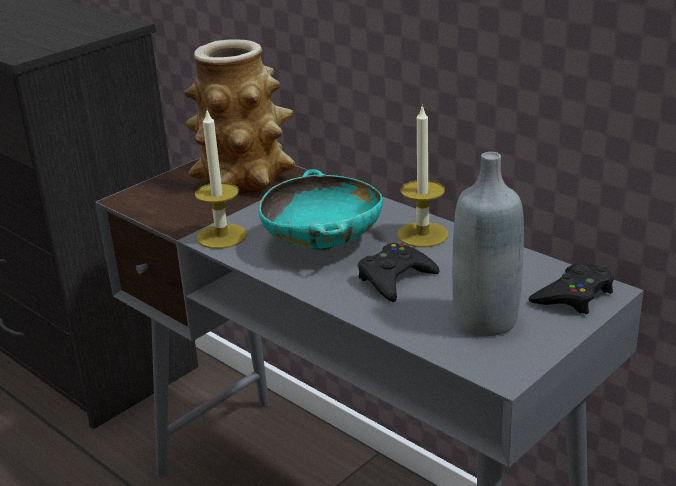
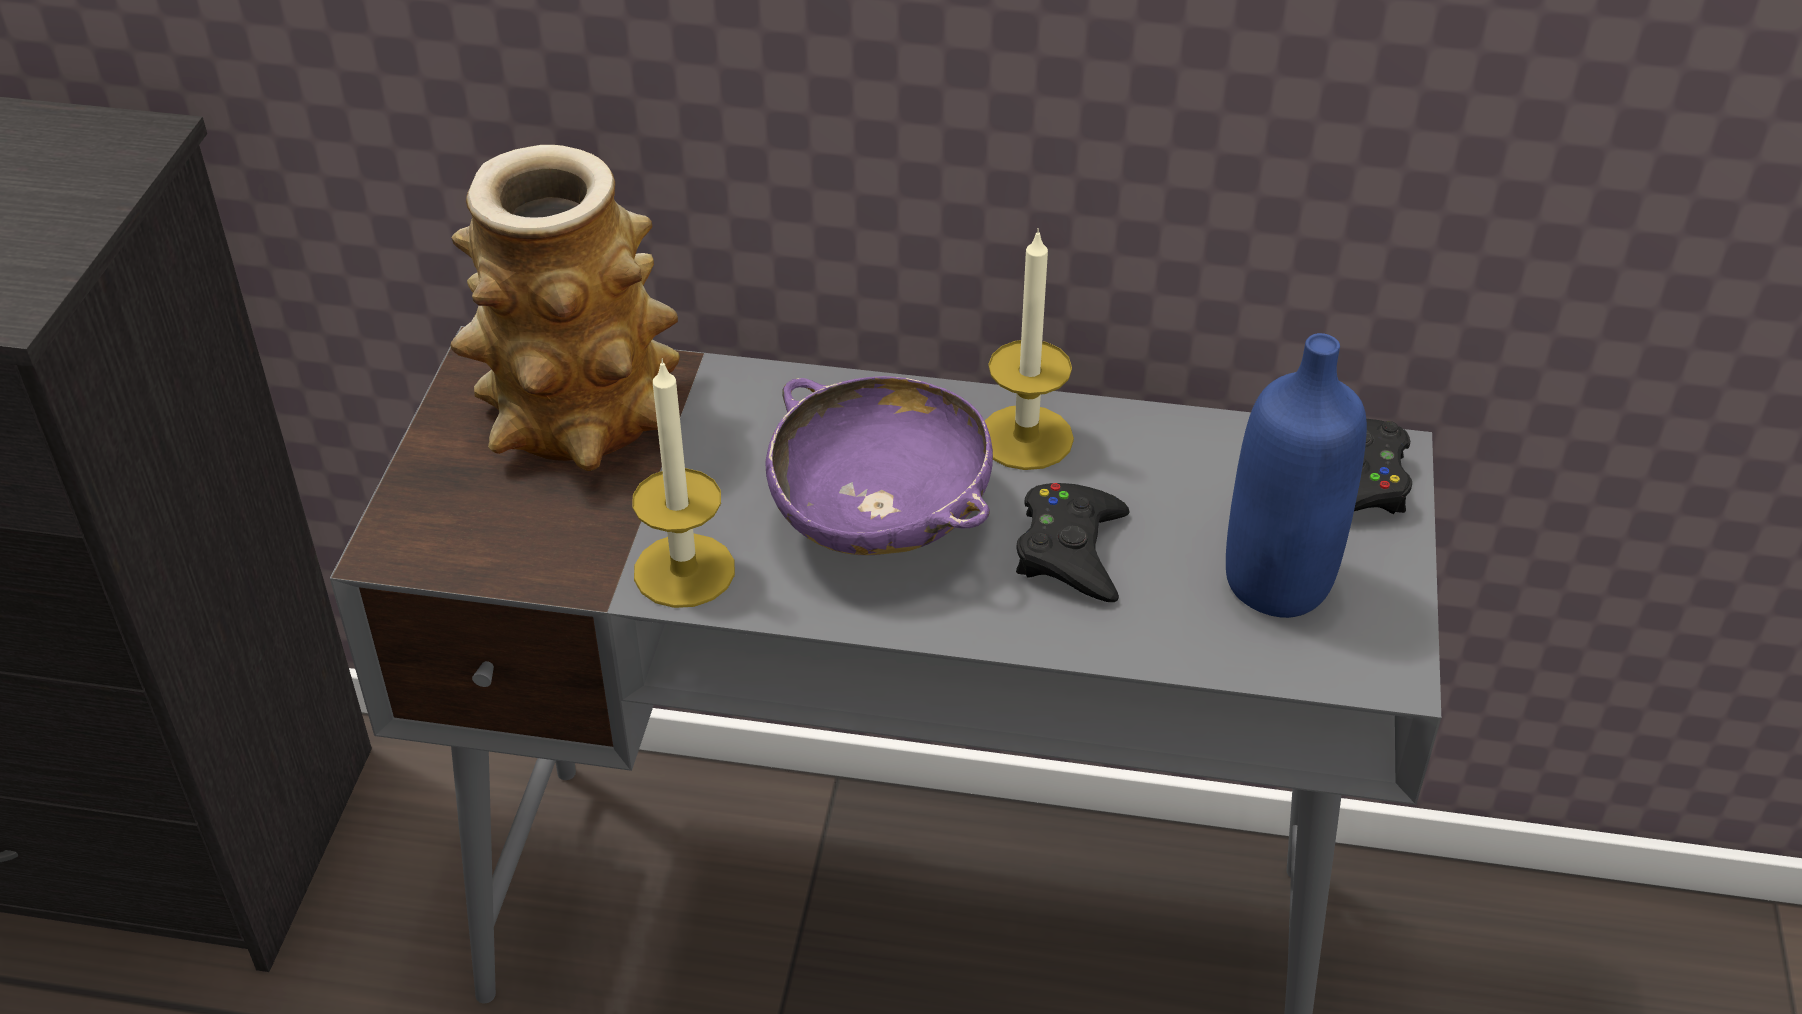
camera: 35 degrees left, 15 degrees up
turquoise bowl [259,169,383,250] -> purple bowl [765,376,993,555]
grey bottle [452,152,524,336] -> blue bottle [1226,333,1367,618]

